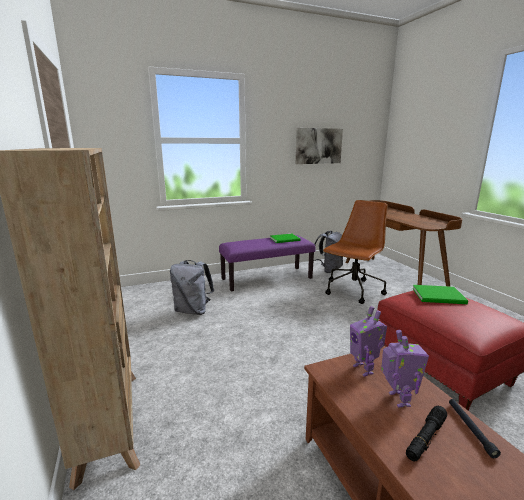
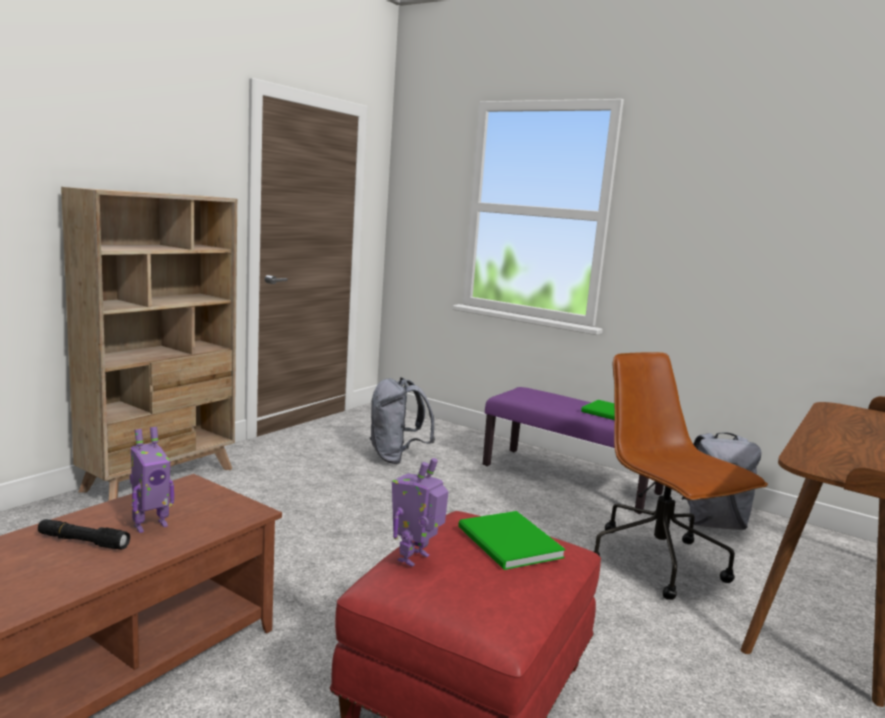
camera: 55 degrees right, 5 degrees down
picture [296,128,343,164] -> none
brown office chair [323,200,388,304] -> brown office chair turned 120 degrees counterclockwise [593,352,768,600]
toy robot [350,306,387,377] -> toy robot moved to [392,458,449,567]
black flashlight [449,399,501,458] -> none

